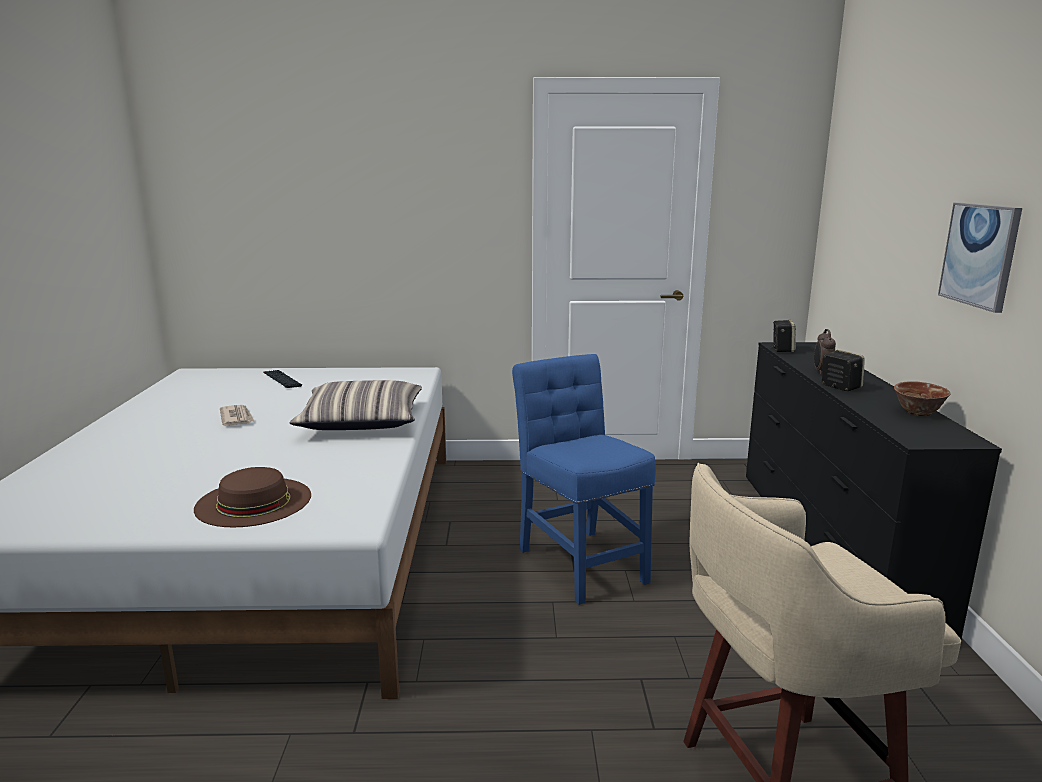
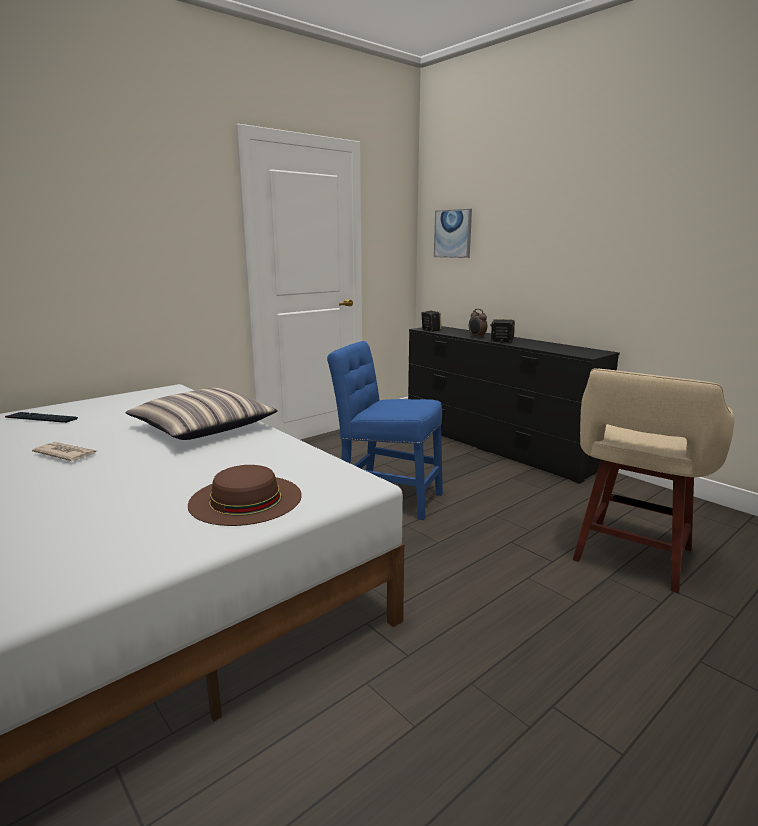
camera: 40 degrees left, 0 degrees up
bowl [894,381,950,416] -> none
picture [938,203,1022,313] -> picture moved to [434,209,472,258]

